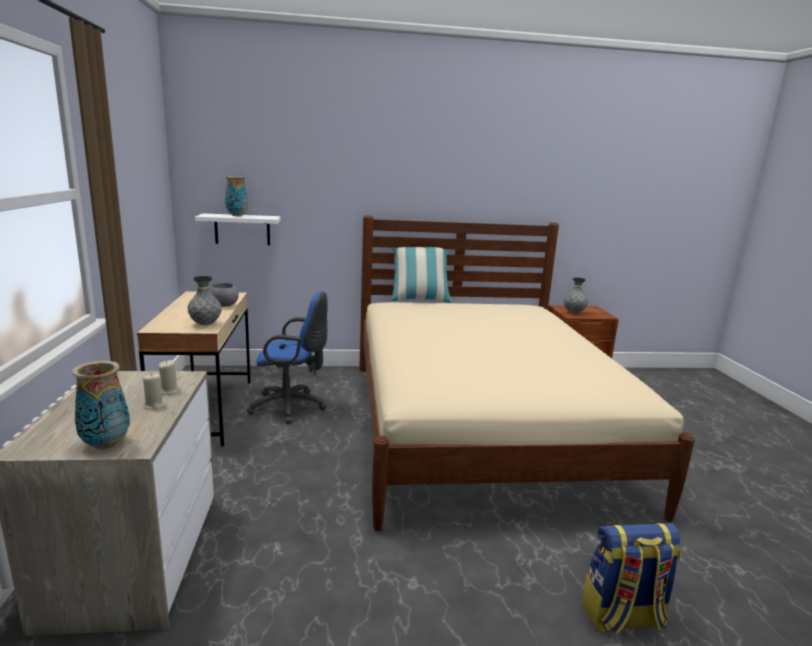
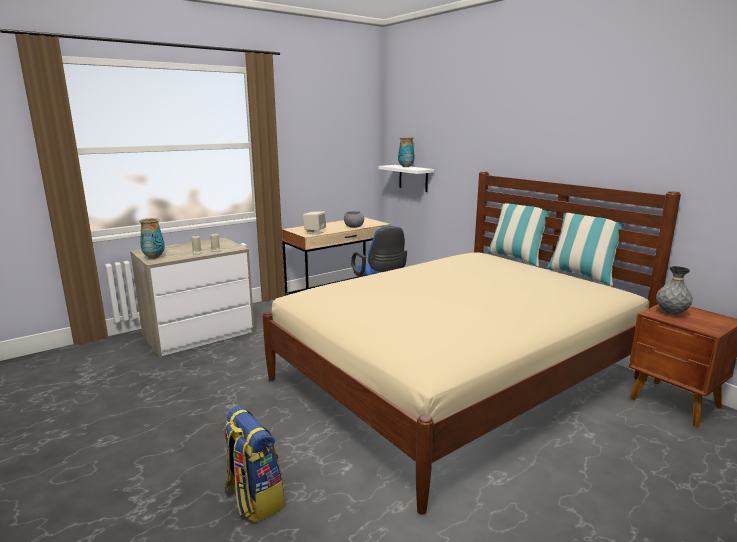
camera: 60 degrees right, 0 degrees up
grey vase [187,276,222,325] -> beige speaker [303,211,326,235]
none -> pillow [547,213,626,286]

